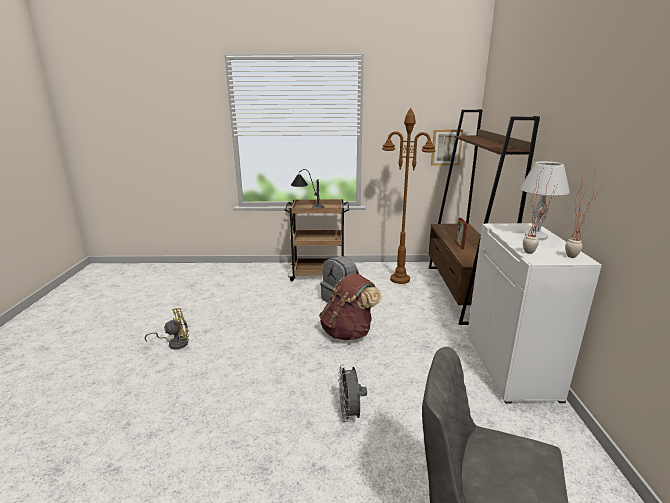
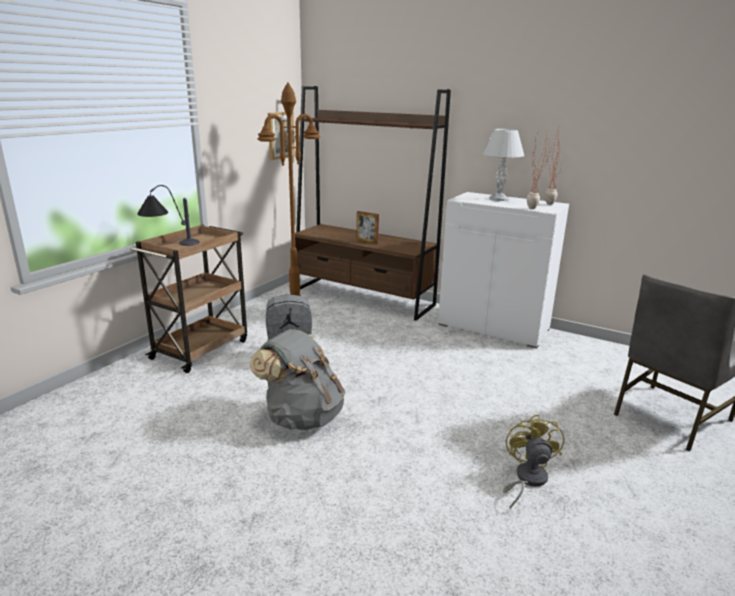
camera: 60 degrees left, 0 degrees up
yellow fan [144,308,189,350] -> yellow fan moved to [503,415,564,509]
brown backpack [319,274,382,340] -> none
grey fan [338,364,367,422] -> none
none -> grey backpack [250,329,346,430]

